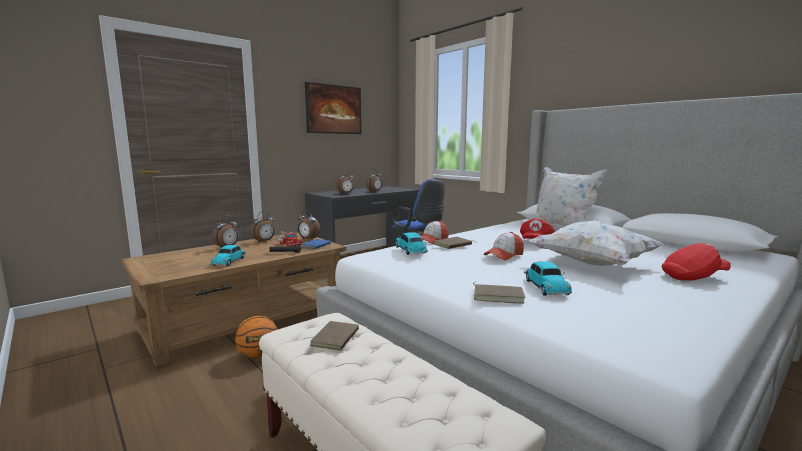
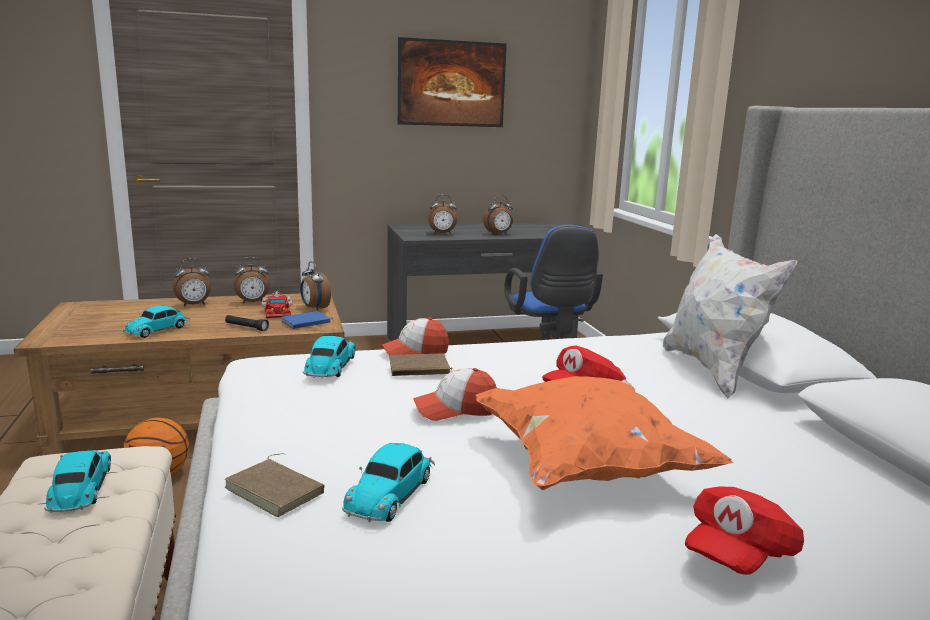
camera: 25 degrees right, 5 degrees up
brown book [310,321,367,351] -> toy car [44,450,111,513]
white pillow [529,220,664,266] -> orange pillow [476,376,733,490]
red cap [662,243,731,281] -> red cap turned 120 degrees clockwise [685,486,804,575]

